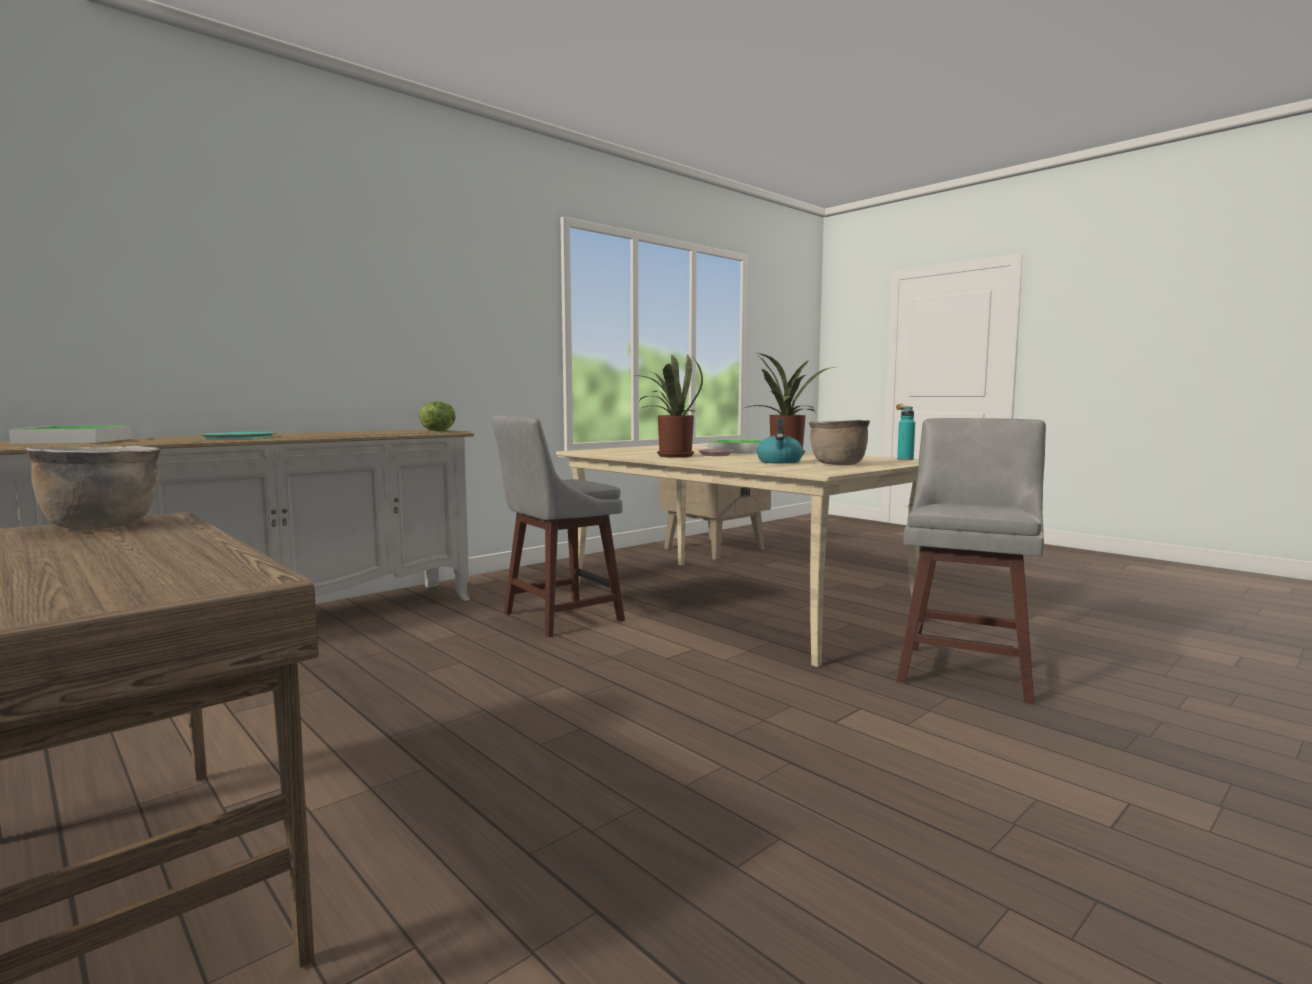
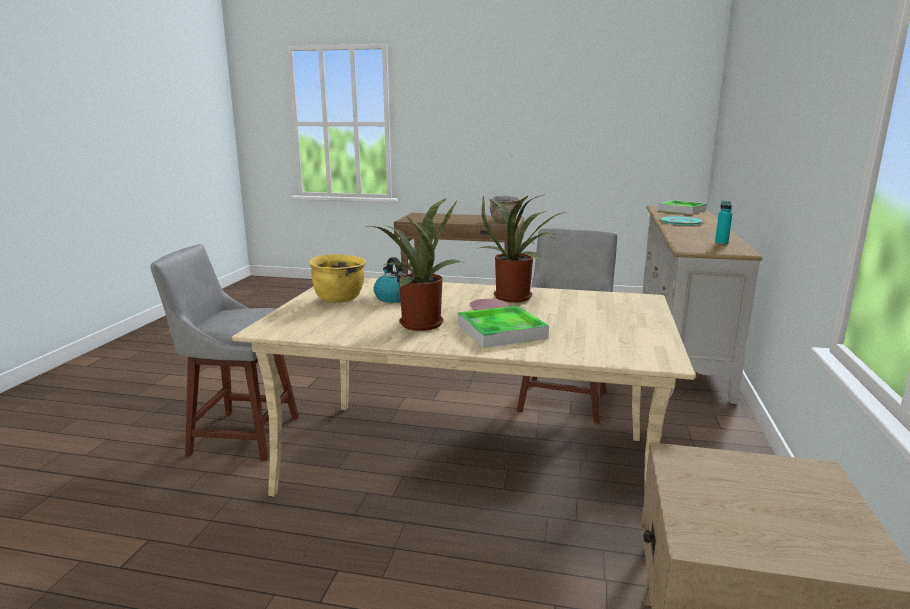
camera: 145 degrees right, 10 degrees up
lettuce [419,401,456,431] -> none
brown cooking pot [809,420,870,465] -> yellow cooking pot [309,254,366,303]
grey chair [896,418,1046,705] -> grey chair turned 105 degrees clockwise [150,244,299,461]
turquoise bottle [897,407,915,460] -> turquoise bottle moved to [715,201,732,245]

